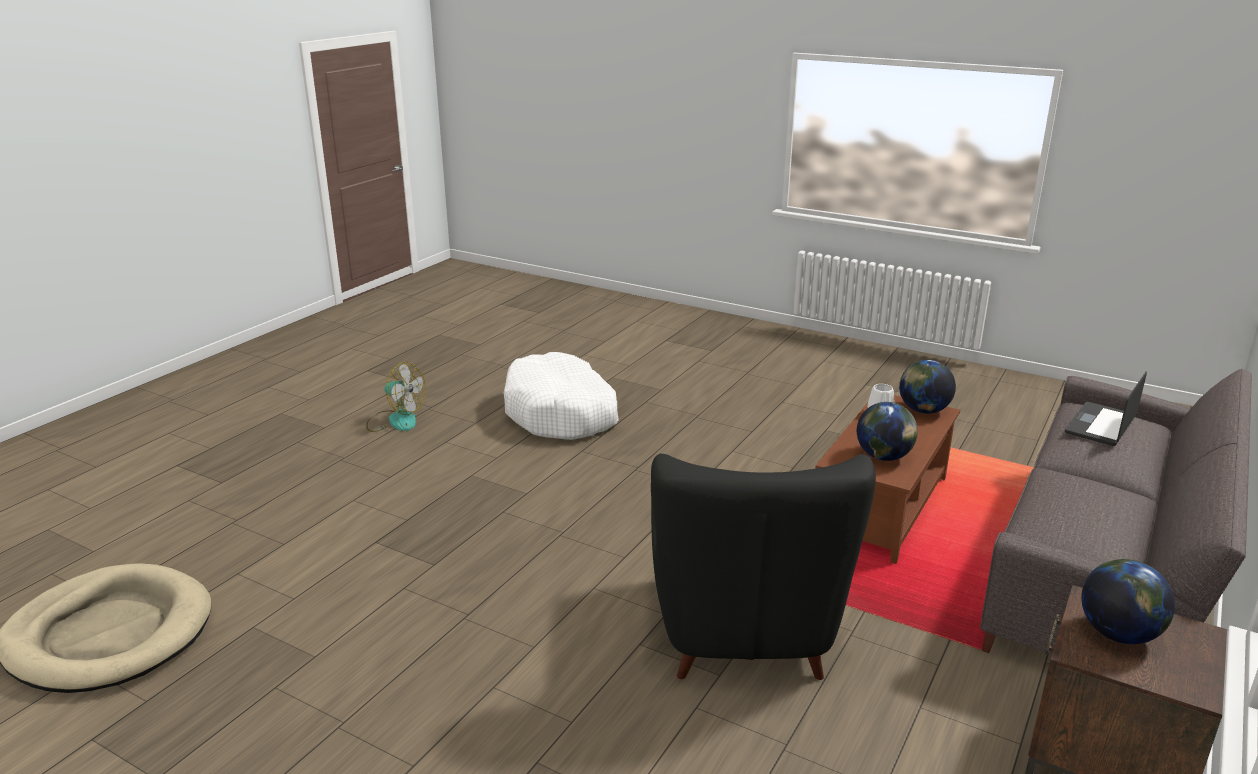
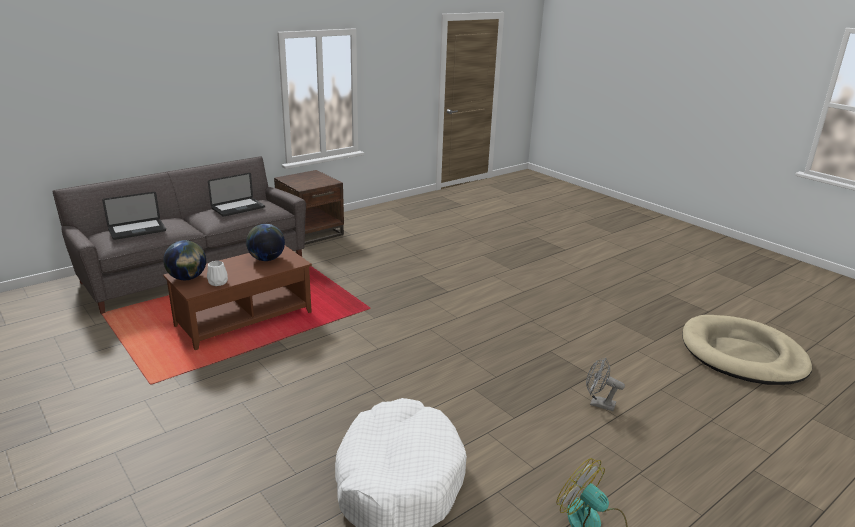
camera: 160 degrees left, 0 degrees up
black armchair [651,453,876,680] -> none
globe [1081,559,1175,644] -> none
none -> laptop [208,173,265,217]
none -> grey fan [586,357,625,411]

